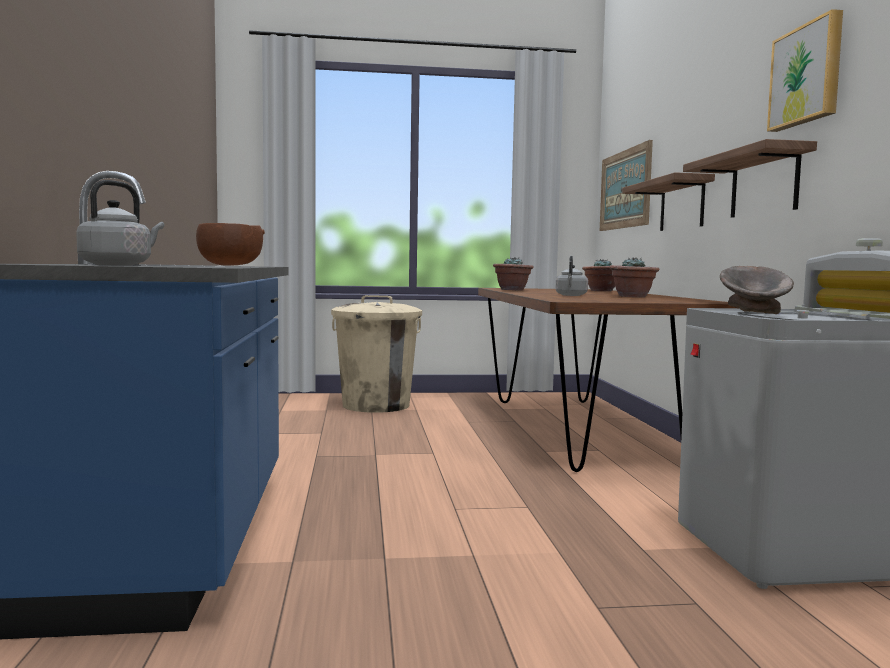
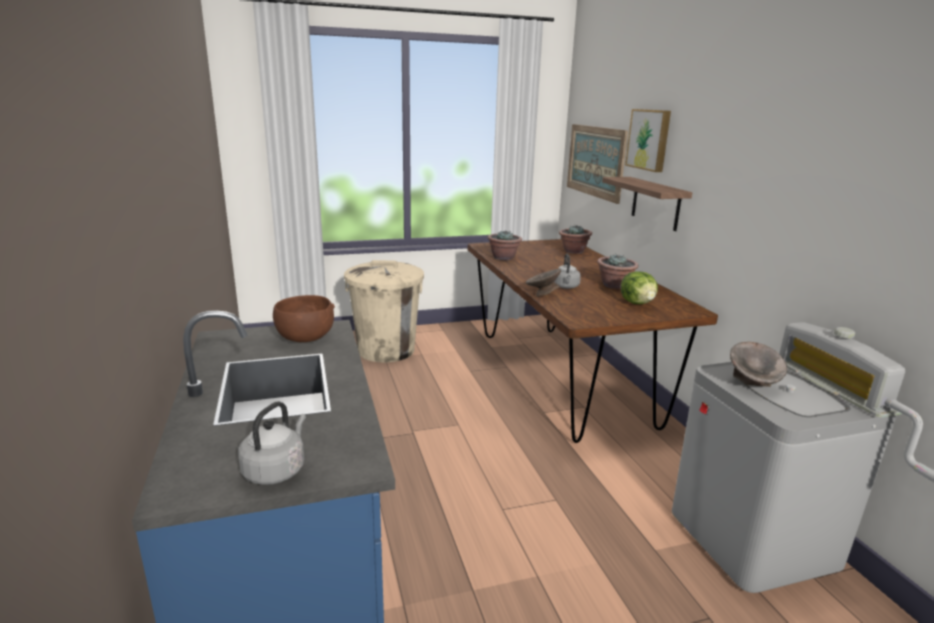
camera: 10 degrees left, 15 degrees up
shelf [683,139,817,218] -> none
picture [767,9,843,132] -> picture moved to [625,109,671,172]
none -> grey bowl [526,269,561,297]
none -> lettuce [621,271,658,304]

